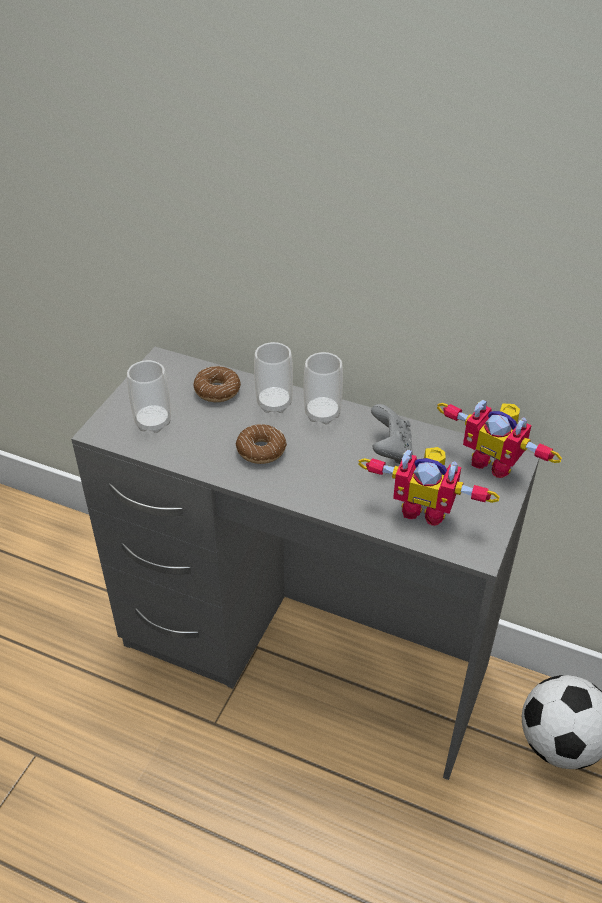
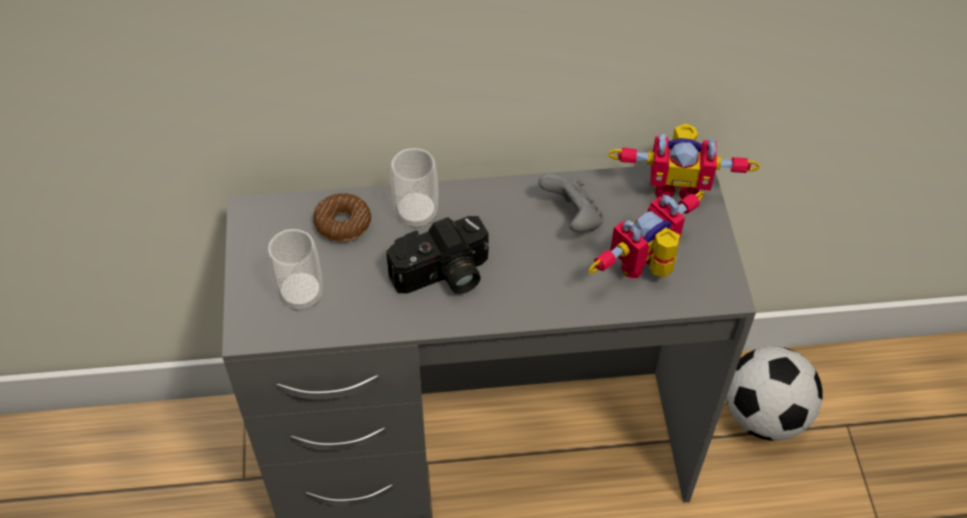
camera: 30 degrees left, 10 degrees up
donut [236,424,287,464] -> camera [386,216,489,294]
cup [304,352,343,424] -> none
toy robot [358,447,500,526] -> toy robot turned 150 degrees clockwise [588,191,705,278]

